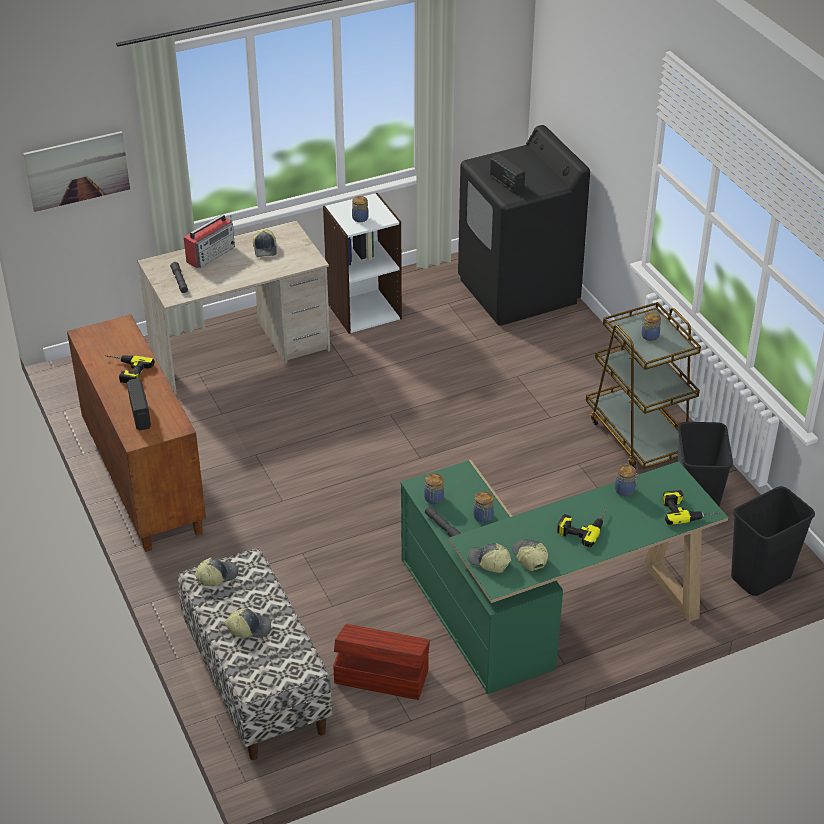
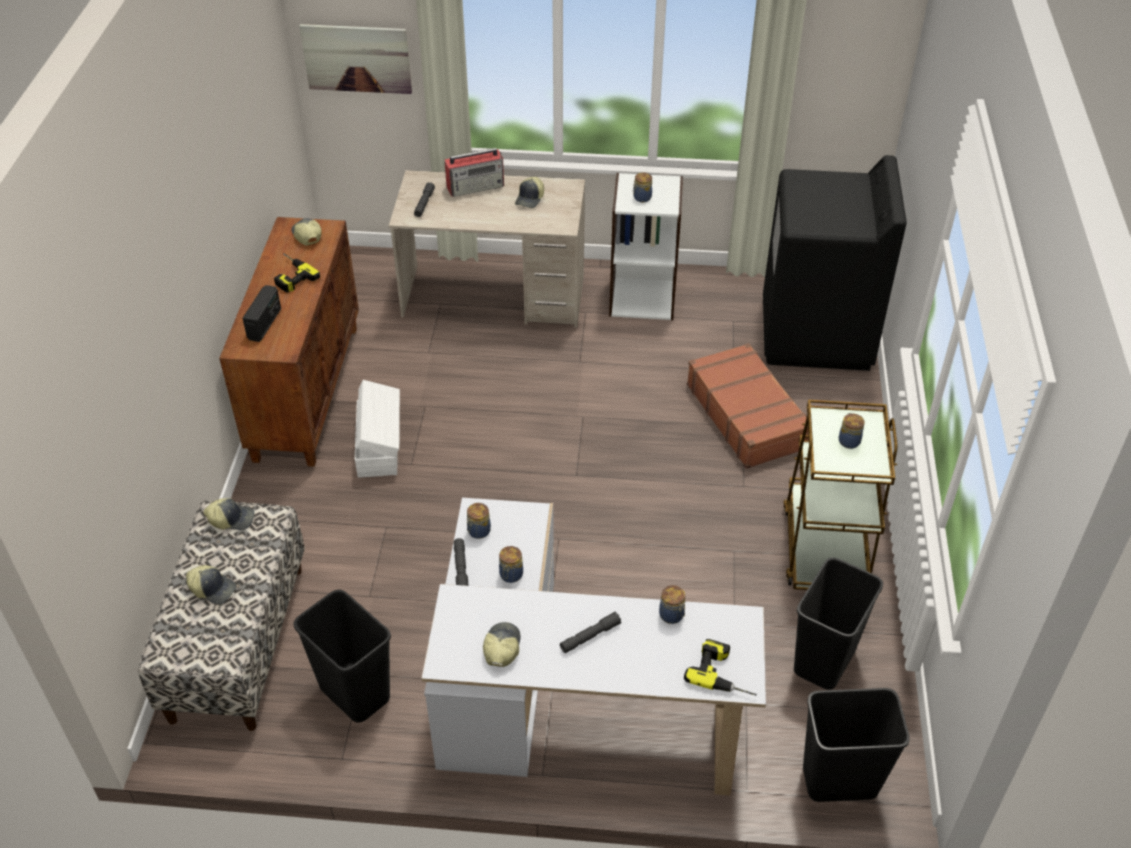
camera: 30 degrees right, 5 degrees up
brown storage box [333,624,430,700] -> black trash can [293,590,391,723]
green desk [400,459,728,694] -> white desk [421,498,766,795]
cap [467,543,511,573] -> cap moved to [291,219,322,246]
radio [490,154,525,194] -> none
power drill [557,508,607,547] -> grey flashlight [560,612,621,653]
none -> white storage box [355,380,400,477]
none -> brown suitcase [687,343,809,469]

